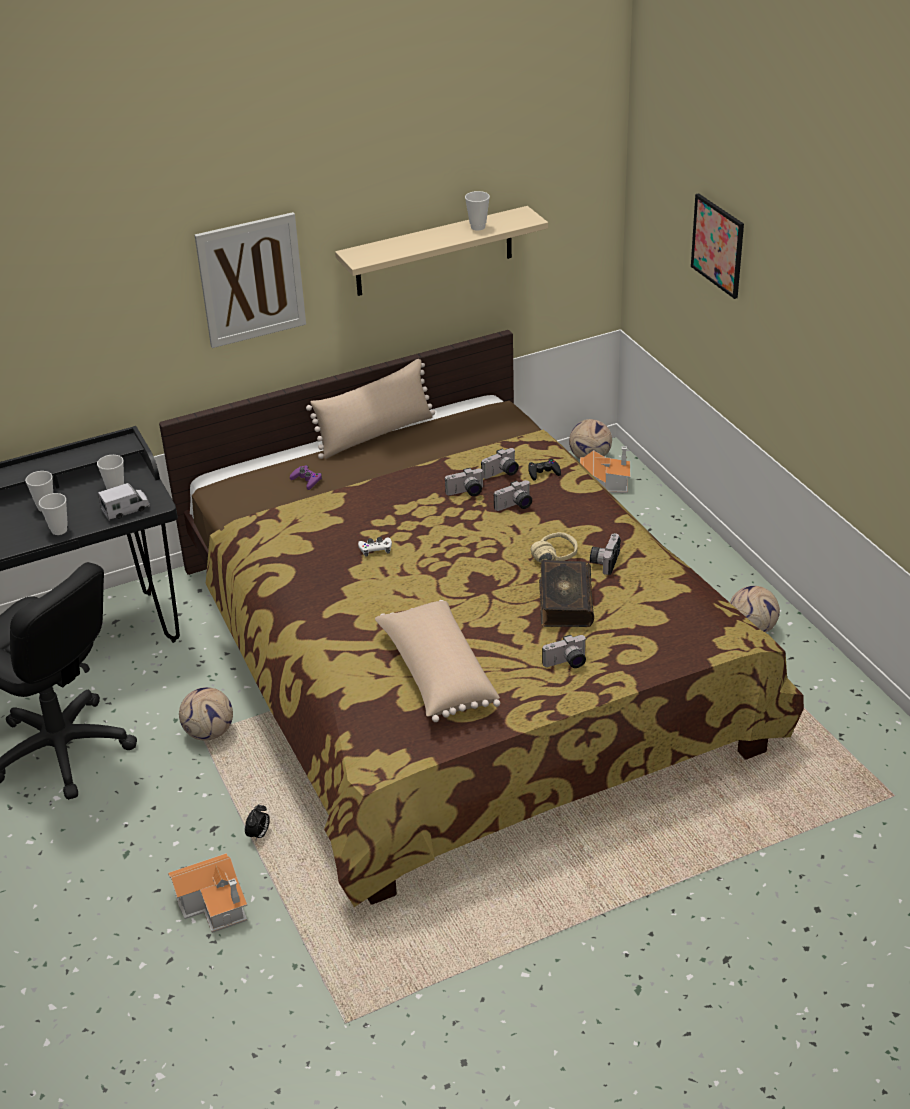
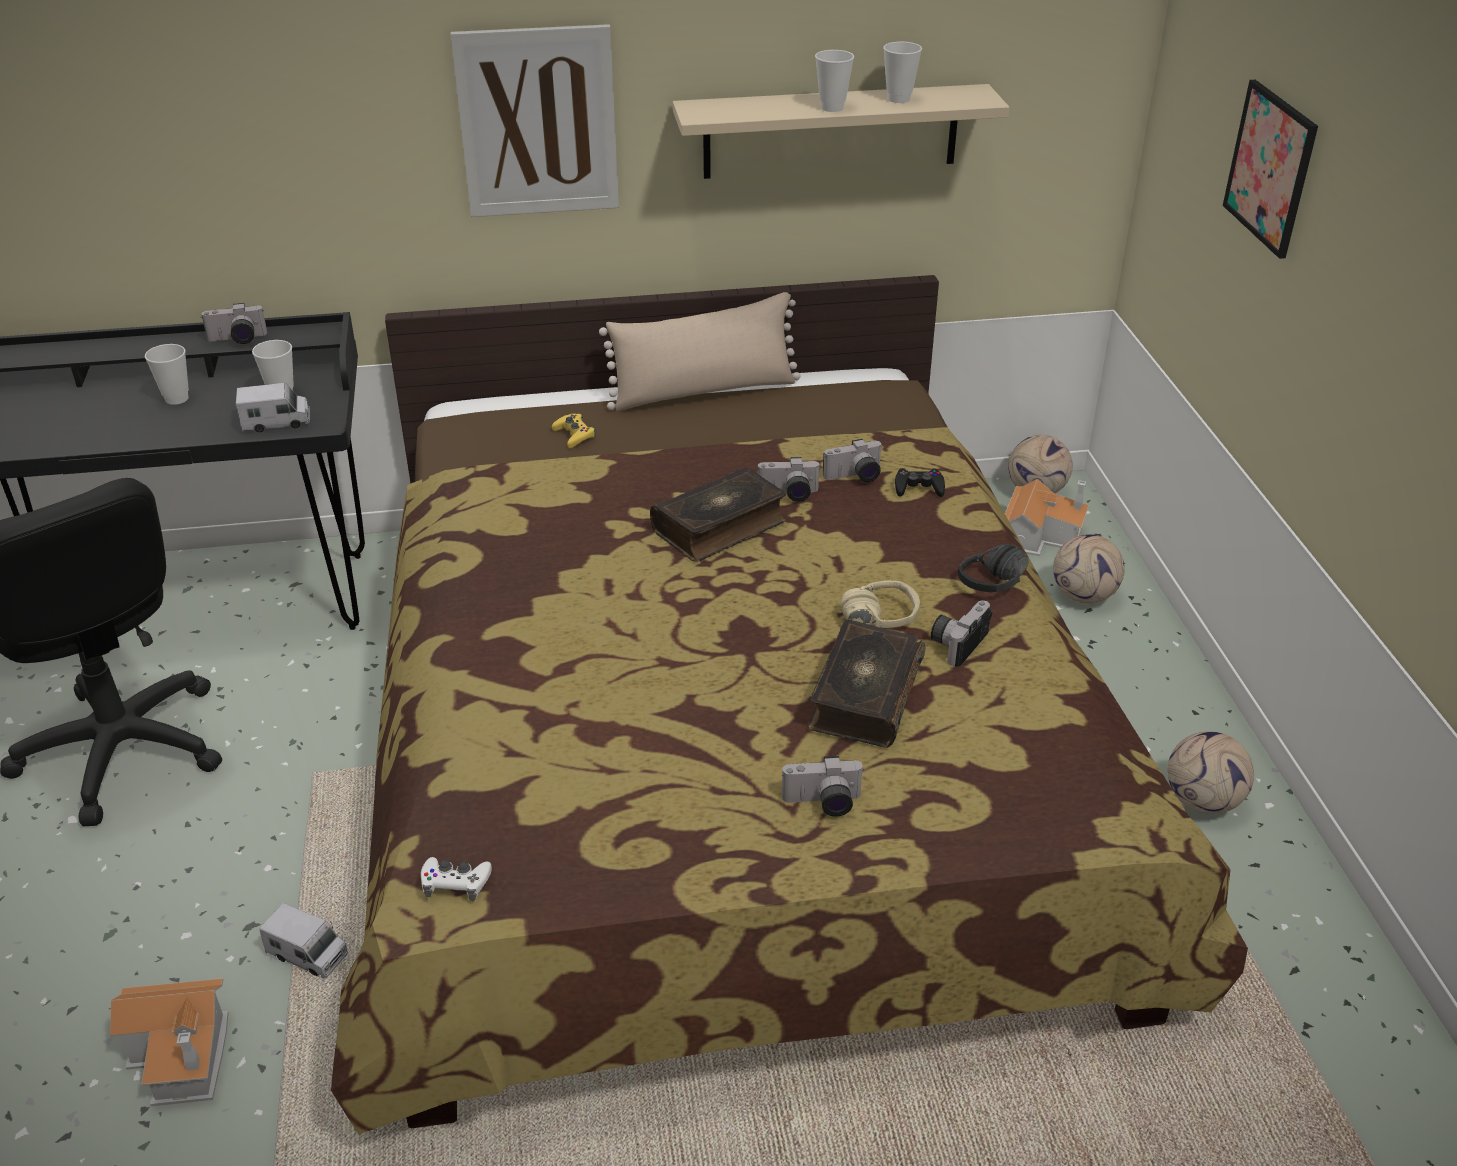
camera: 15 degrees right, 0 degrees up
cup [39,493,68,535] -> cup moved to [815,50,854,112]
football [179,687,233,741] -> football moved to [1053,534,1124,603]
alarm clock [245,804,270,841] -> toy truck [259,903,348,978]
purple game controller [290,465,322,490] -> yellow game controller [552,414,596,448]
white game controller [358,537,392,557] -> white game controller moved to [421,857,492,901]
beige pillow [375,600,500,722] -> none
camera [494,480,532,511] -> camera moved to [201,303,267,344]
none -> book [650,467,786,562]
none -> black headphones [958,544,1029,592]

